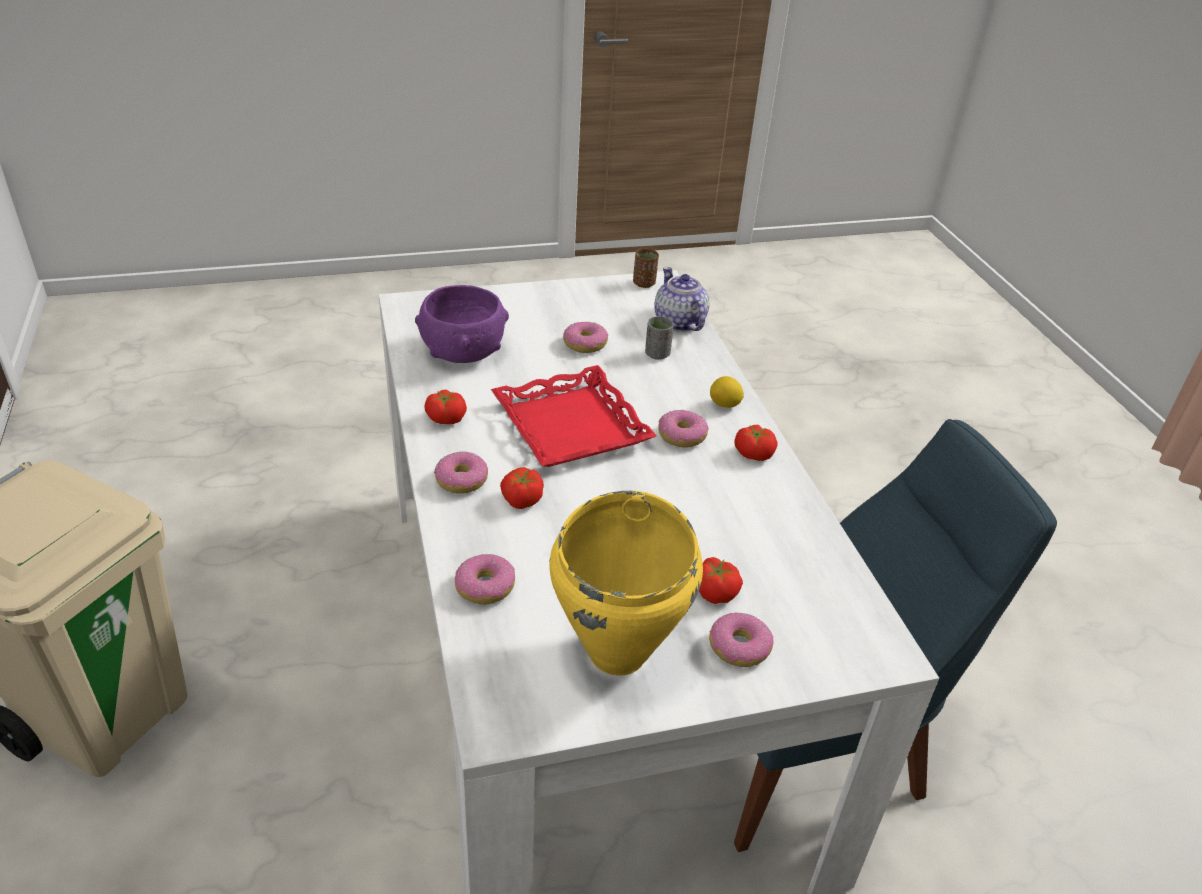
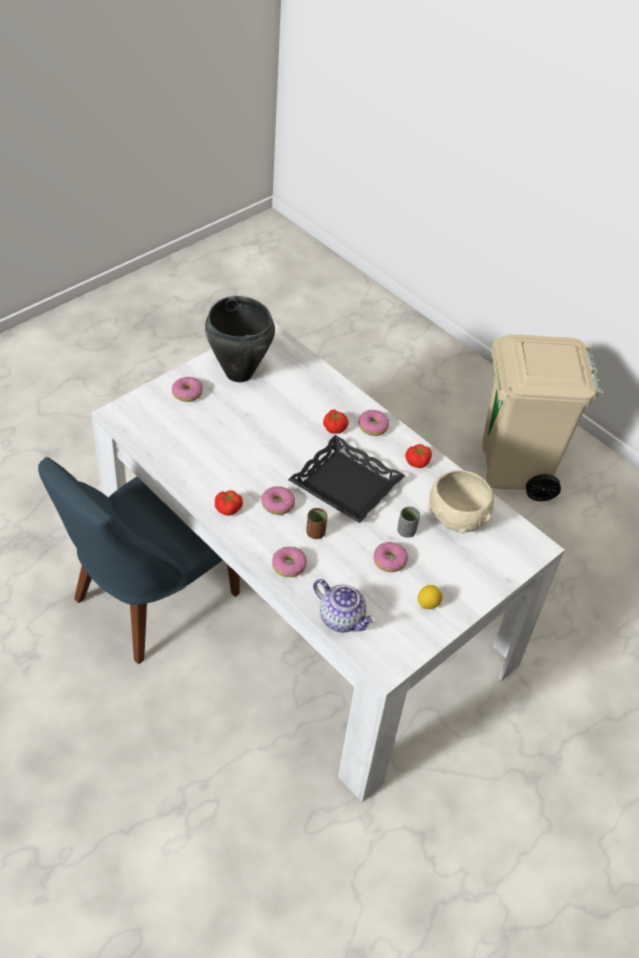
camera: 150 degrees right, 10 degrees up
purple bowl [415,285,509,363] -> beige bowl [428,470,494,533]
donut [455,554,515,604] -> donut moved to [272,547,307,577]
red tray [491,365,657,467] -> black tray [288,435,405,523]
yellow cooking pot [549,490,703,676] -> black cooking pot [205,296,275,382]
brown cup [633,248,659,288] -> brown cup moved to [306,508,328,539]
grey cup [645,316,674,360] -> grey cup moved to [397,507,420,538]
tomato [699,557,743,604] -> none
lemon [710,376,744,408] -> lemon moved to [418,585,443,609]

